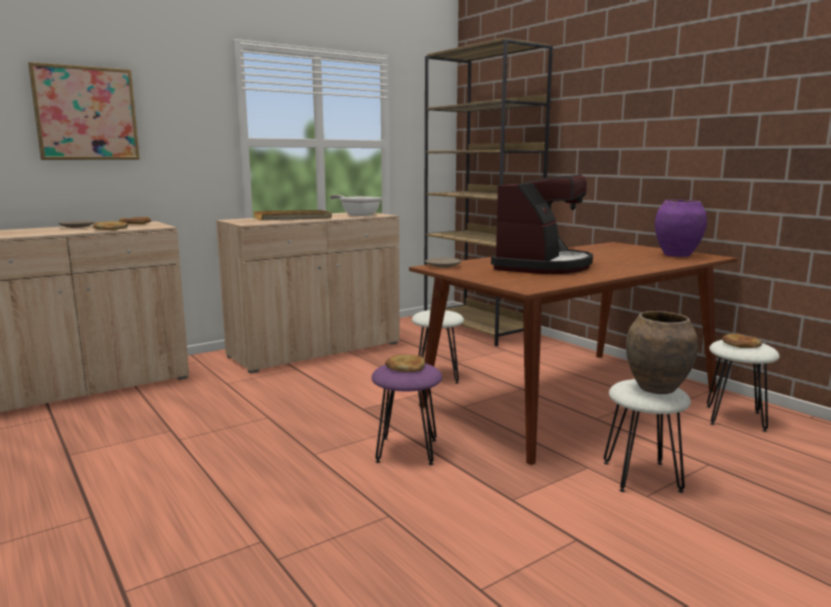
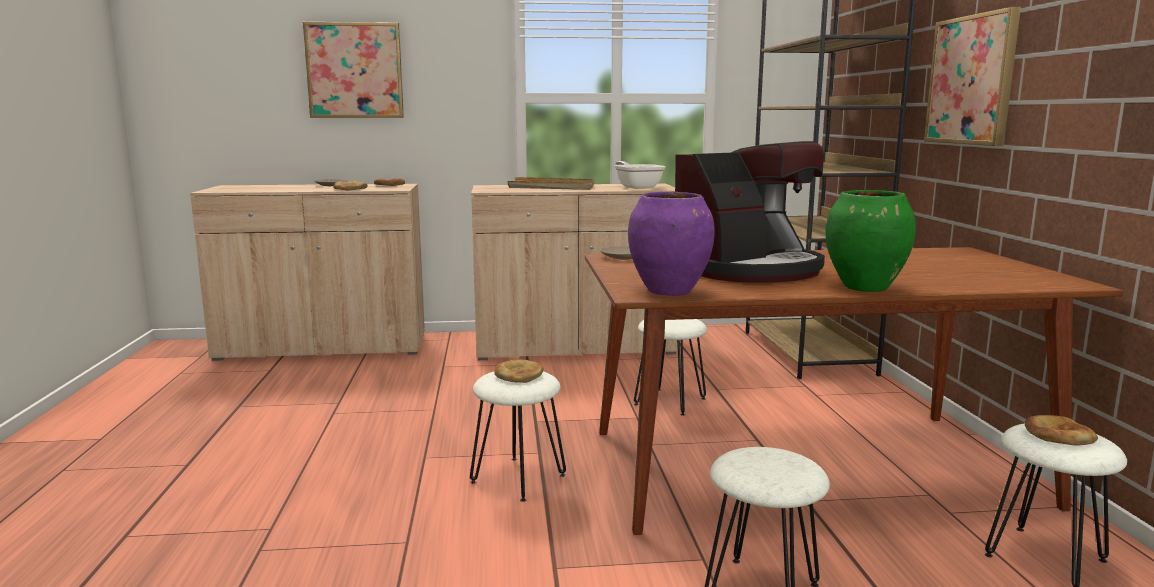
camera: 30 degrees right, 0 degrees up
purple stool [372,363,442,465] -> white stool [470,371,566,502]
brown vase [626,311,698,394] -> none
purple vase [655,200,707,257] -> purple vase moved to [628,192,715,296]
none -> green vase [825,190,916,292]
none -> picture [924,7,1021,146]

